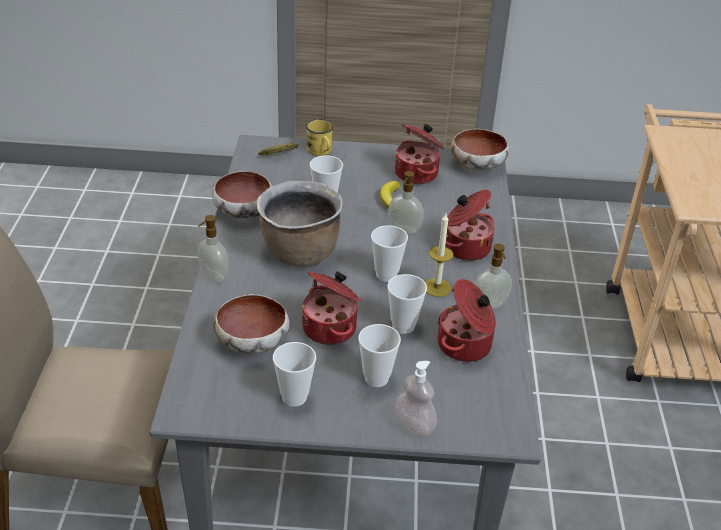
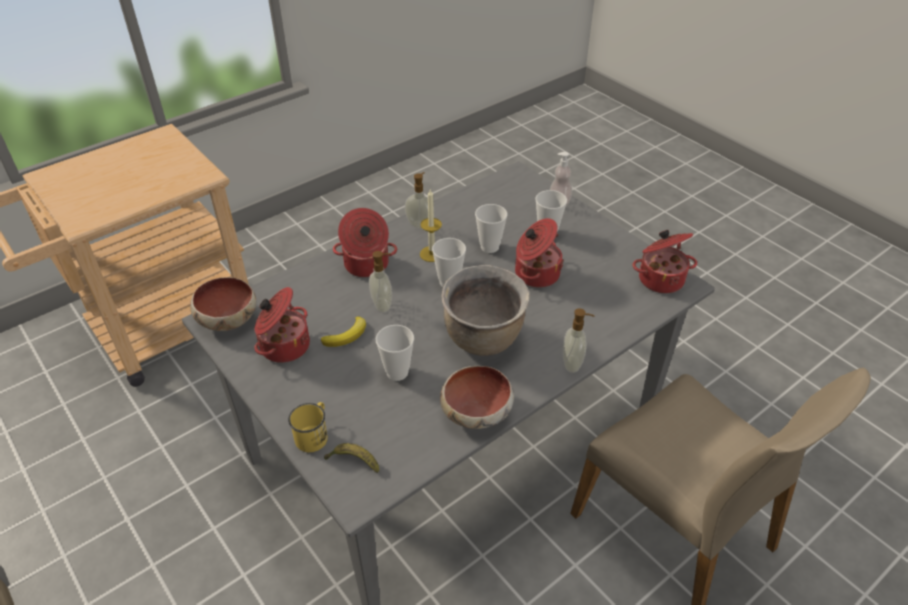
camera: 130 degrees left, 5 degrees up
bowl [213,294,290,354] -> none
cup [273,342,316,407] -> none
cooking pot [438,279,496,362] -> cooking pot moved to [632,230,697,294]

